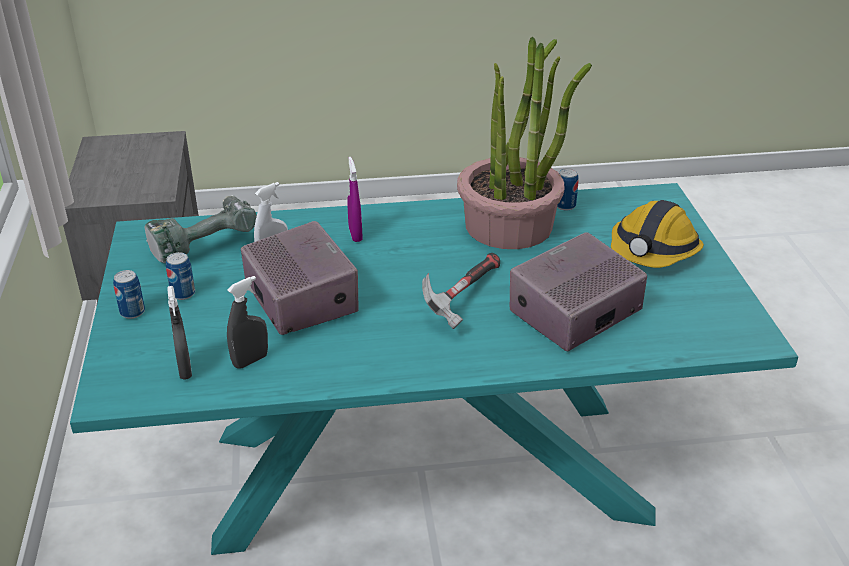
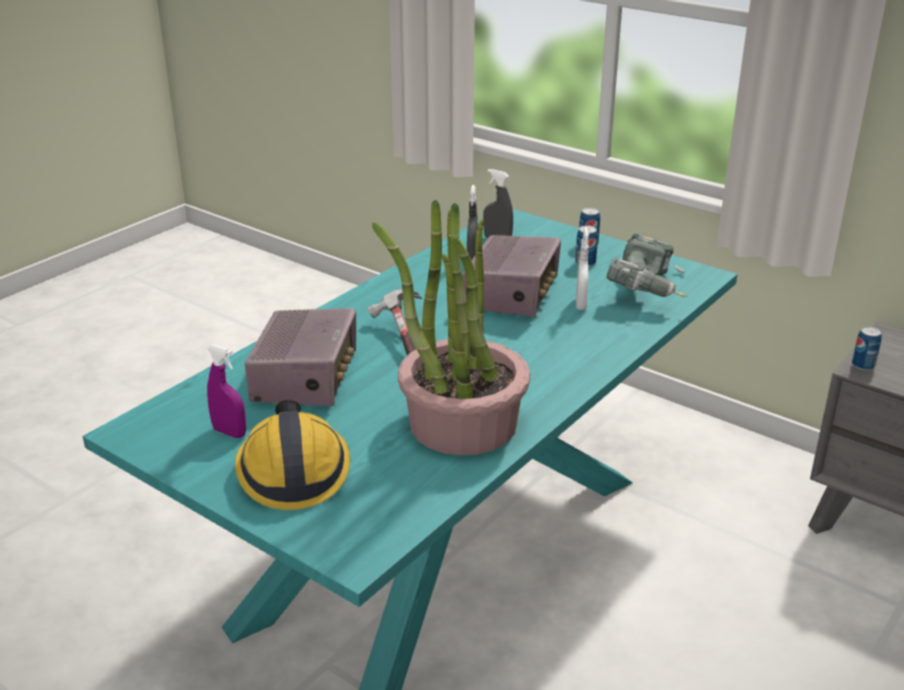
camera: 135 degrees right, 5 degrees down
radio [241,221,358,335] -> radio turned 90 degrees counterclockwise [463,235,561,317]
purple spray bottle [347,157,363,242] -> purple spray bottle moved to [207,344,246,438]
can [557,168,579,211] -> can moved to [852,326,882,371]

